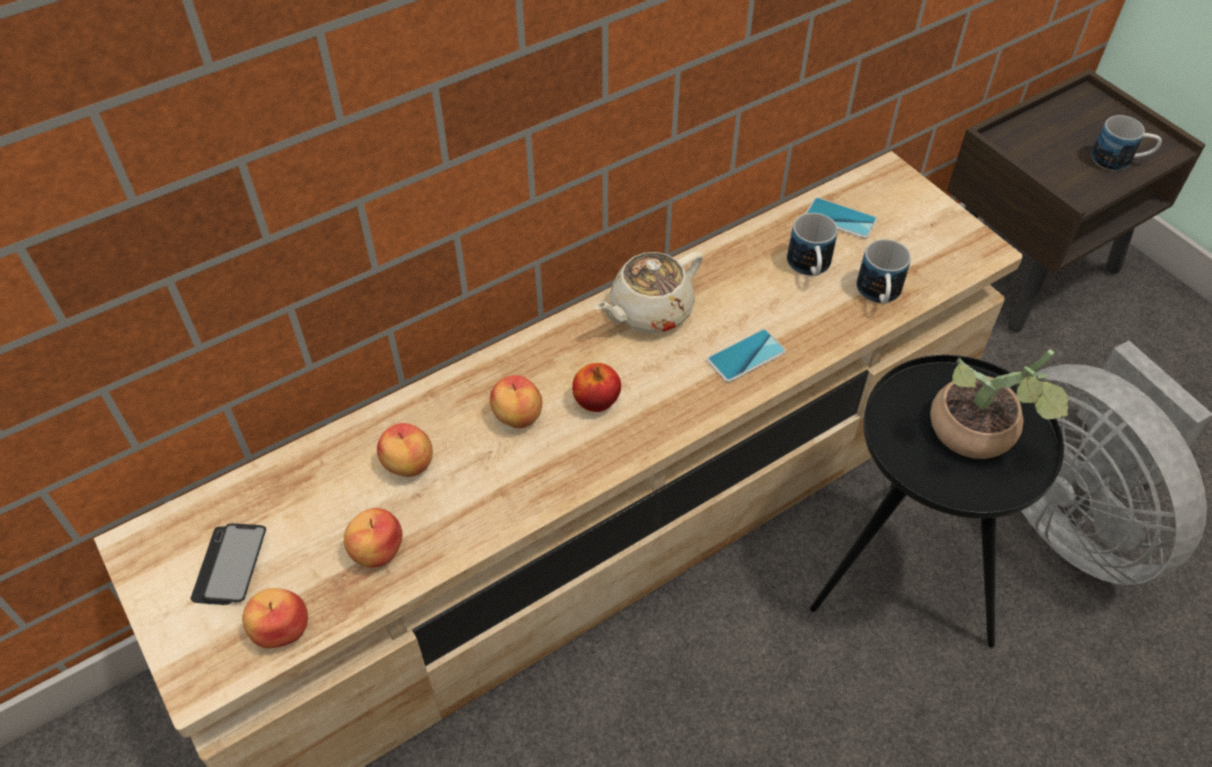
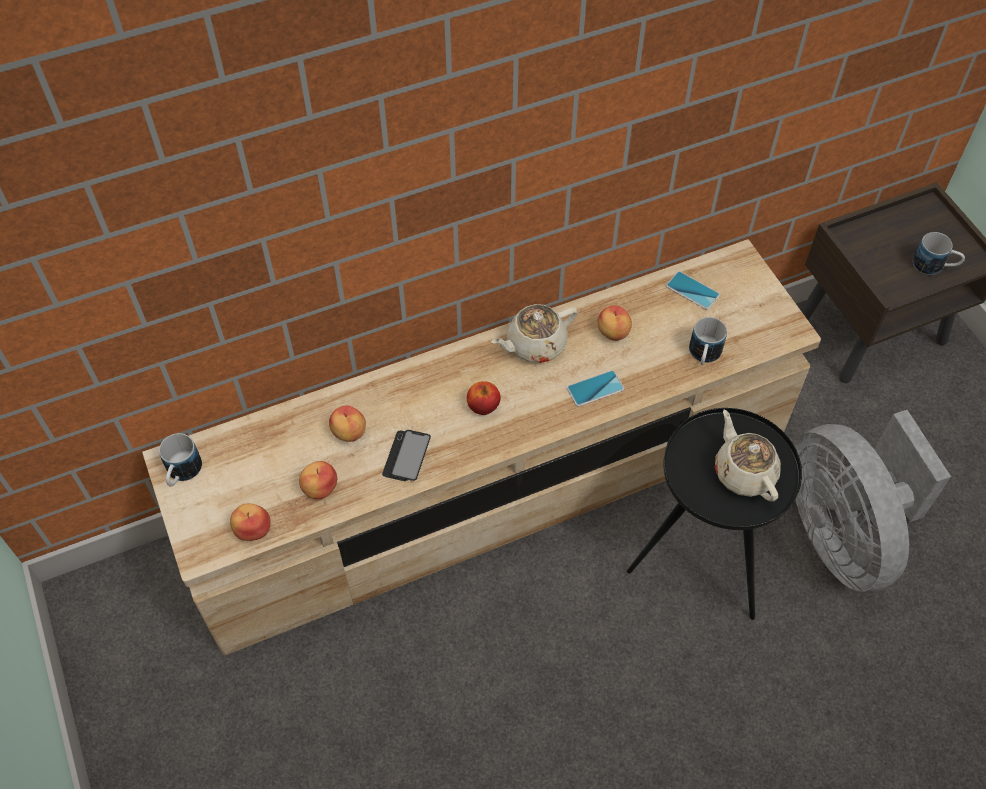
camera: 10 degrees right, 5 degrees up
phone [190,523,266,605] -> phone moved to [382,430,431,481]
apple [490,375,542,428] -> apple moved to [597,306,632,341]
mug [787,213,838,276] -> mug moved to [159,433,202,487]
potted plant [930,349,1069,459] -> beige teapot [715,410,781,501]

